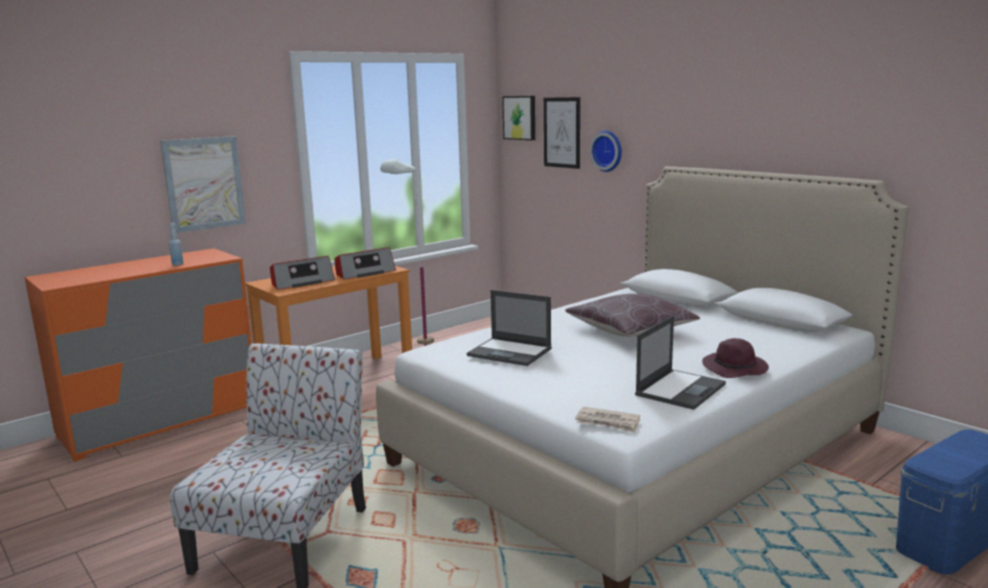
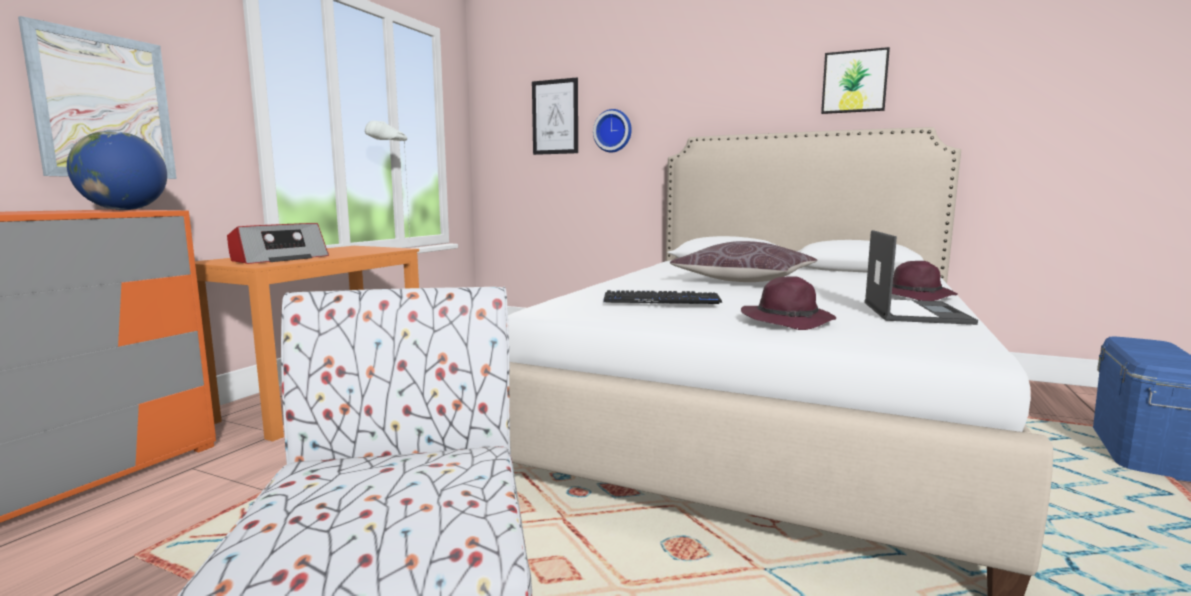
camera: 25 degrees left, 5 degrees down
blue bottle [169,223,184,266] -> none
radio [334,247,396,280] -> none
laptop [467,290,552,366] -> keyboard [603,290,722,304]
picture [502,96,535,140] -> picture moved to [821,47,890,114]
newspaper [575,407,640,432] -> none
none -> globe [67,131,167,210]
none -> purple hat [741,276,836,330]

